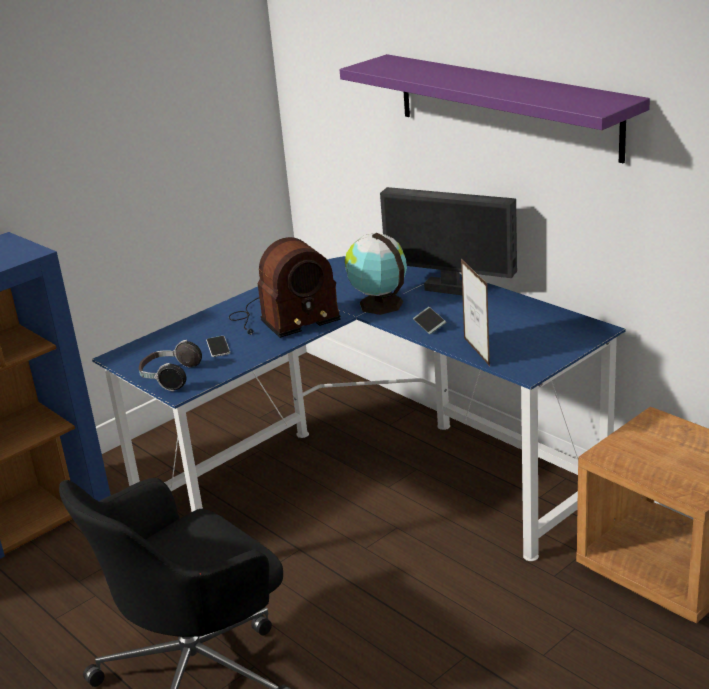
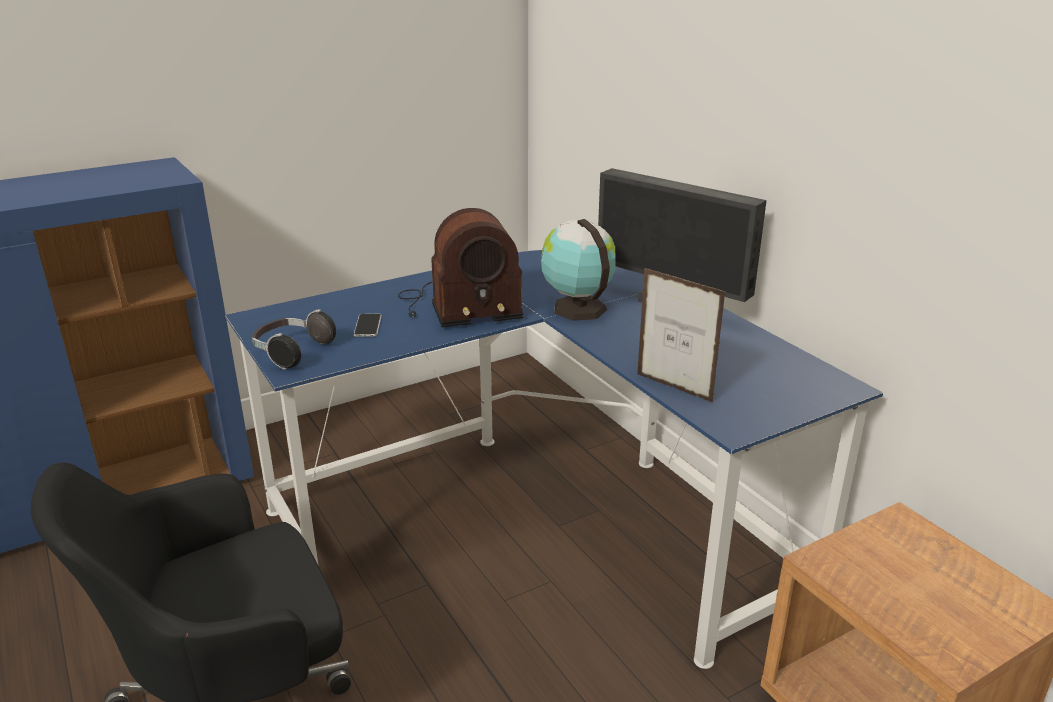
camera: 10 degrees right, 0 degrees up
purple shelf [340,54,650,164] -> none
phone [413,307,446,334] -> none
picture frame [461,259,490,366] -> picture frame turned 45 degrees counterclockwise [637,268,726,403]

